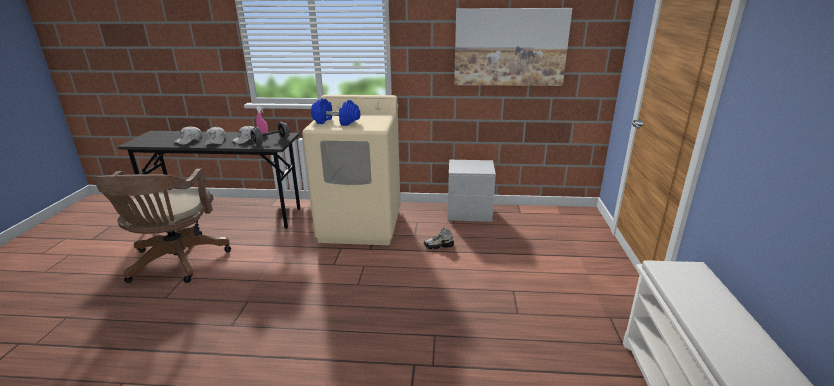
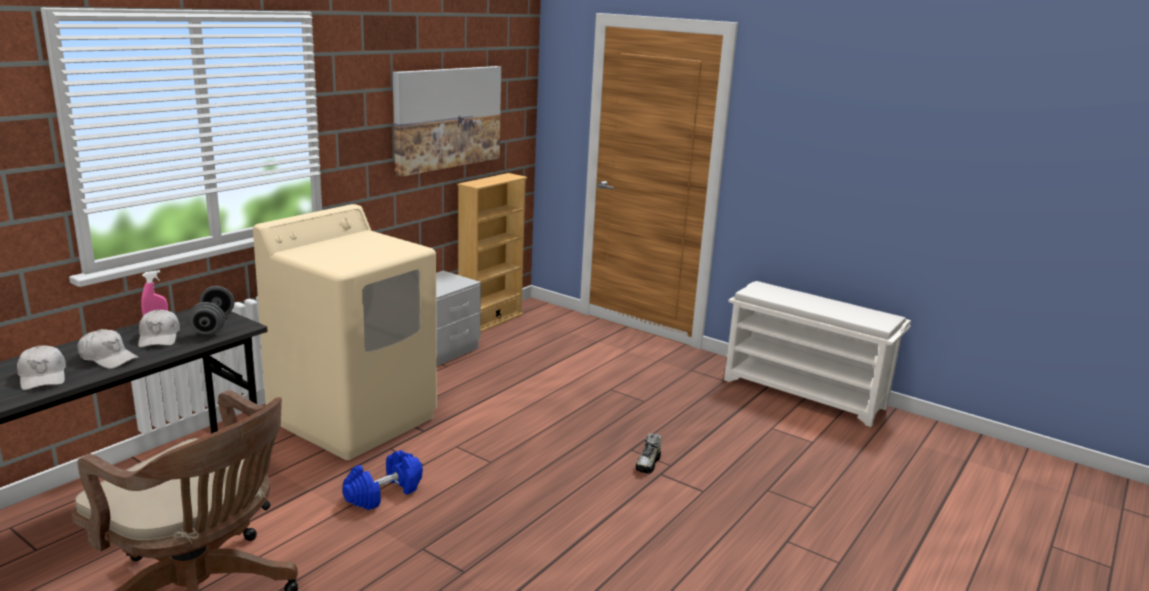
camera: 60 degrees left, 5 degrees down
blue dumbbell [311,98,360,126] -> blue dumbbell moved to [342,450,423,510]
shoe [424,228,454,249] -> shoe moved to [636,433,661,474]
none -> beige bookcase [457,173,527,333]

